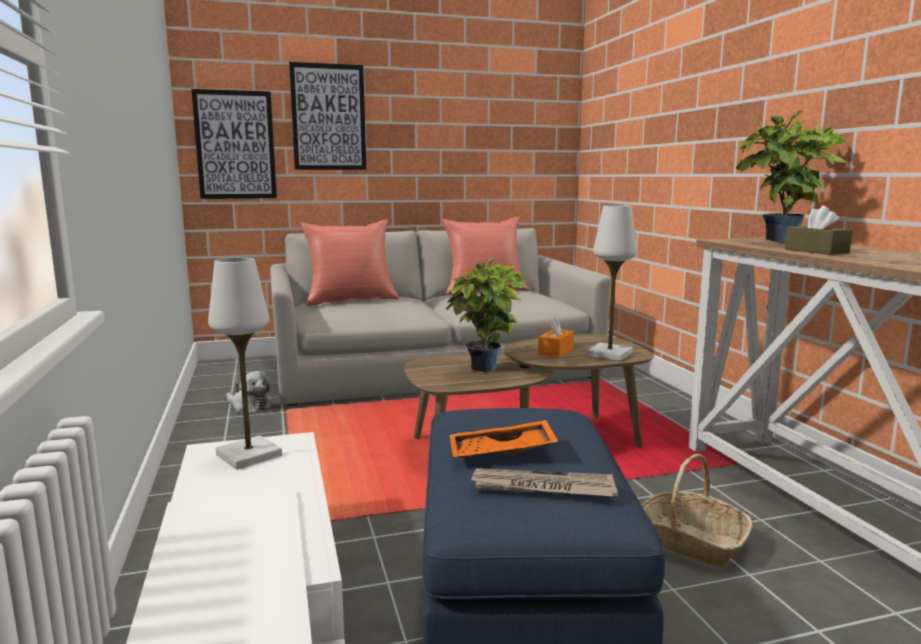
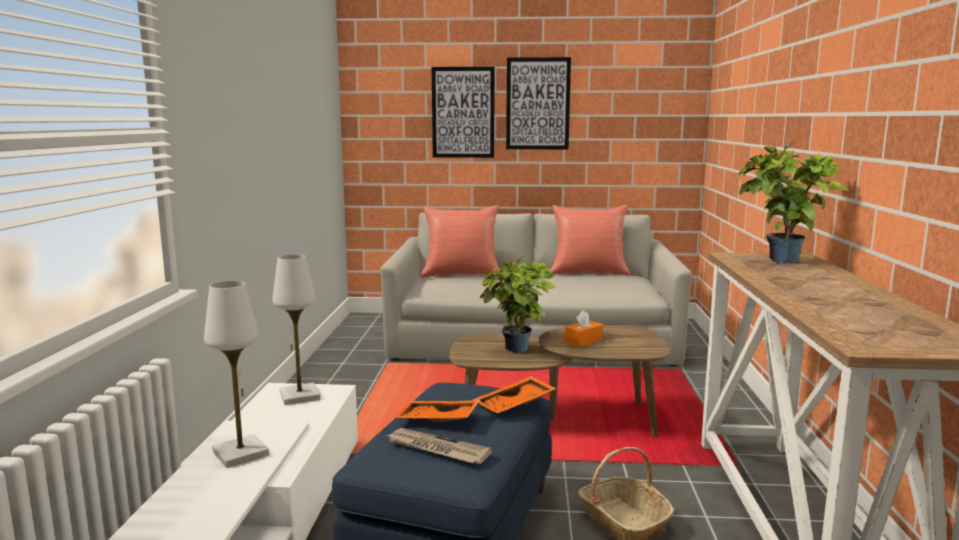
camera: 20 degrees right, 0 degrees up
picture [191,89,277,199] -> picture moved to [506,57,571,149]
plush toy [227,371,271,413] -> none
white table lamp [587,205,637,361] -> white table lamp moved to [204,281,269,468]
brown tissue box [785,206,852,255] -> none
none -> orange tray [473,376,557,413]

